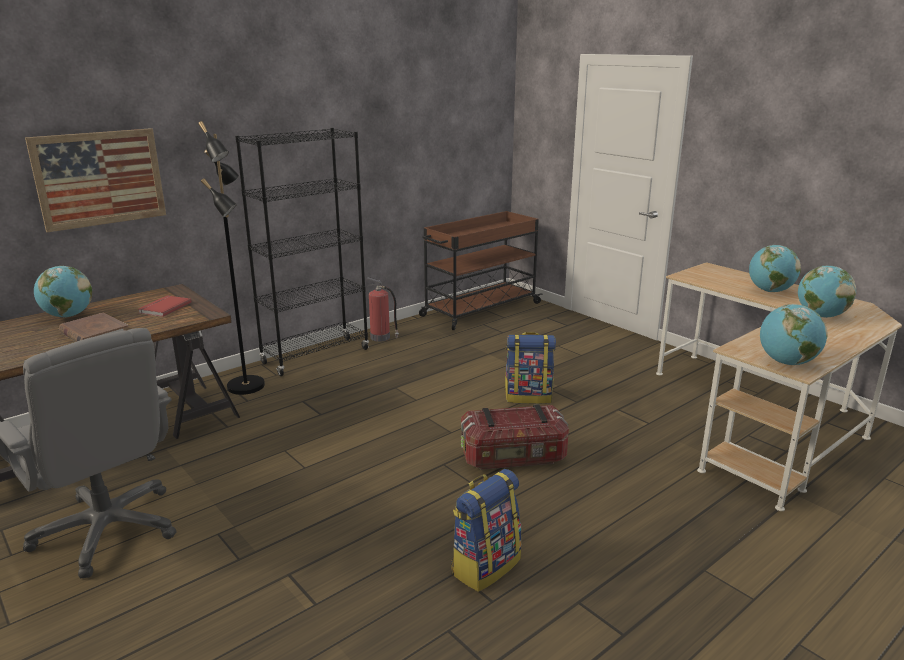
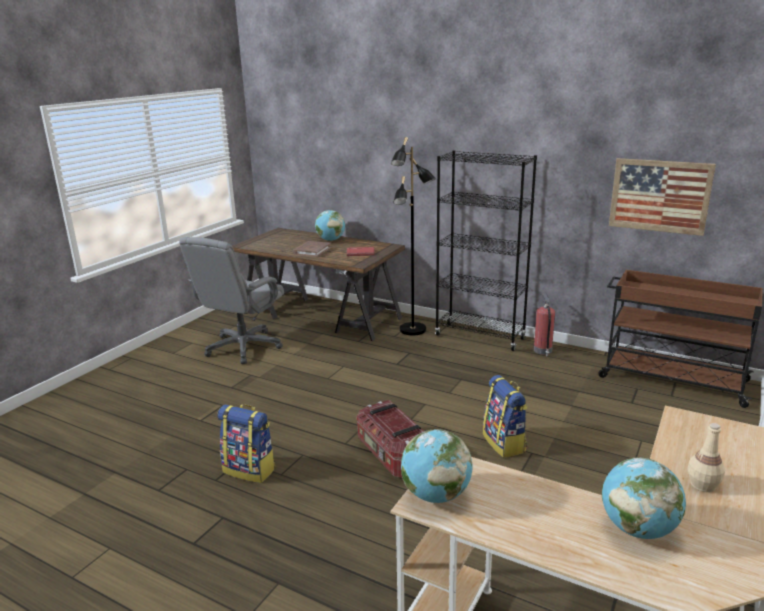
camera: 70 degrees right, 0 degrees up
picture [25,128,166,232] -> picture moved to [609,158,716,236]
globe [749,245,801,292] -> beige bottle [687,423,725,492]

